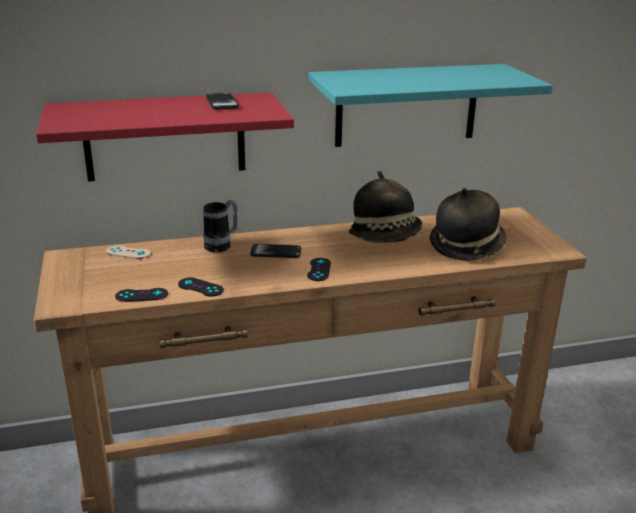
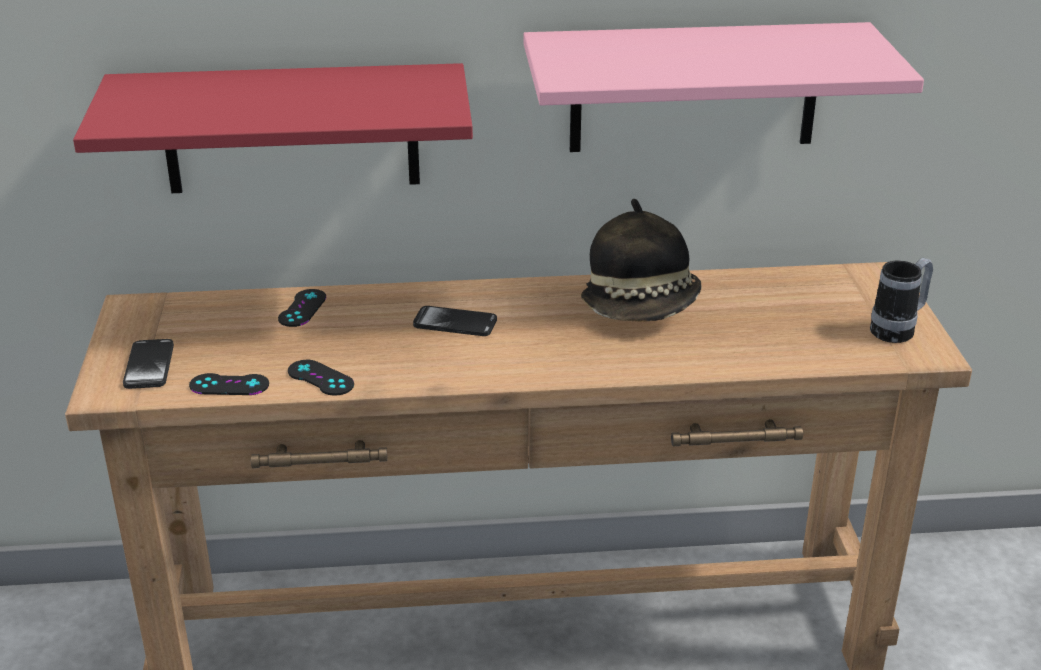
camera: 10 degrees right, 5 degrees up
beige game controller [106,245,151,259] -> none
mug [203,200,237,252] -> mug moved to [870,258,933,343]
phone [206,93,239,110] -> phone moved to [123,339,174,389]
black game controller [307,258,331,281] -> black game controller moved to [278,289,326,327]
turquoise shelf [308,64,553,147] -> pink shelf [524,22,924,152]
hat [430,188,507,261] -> none

